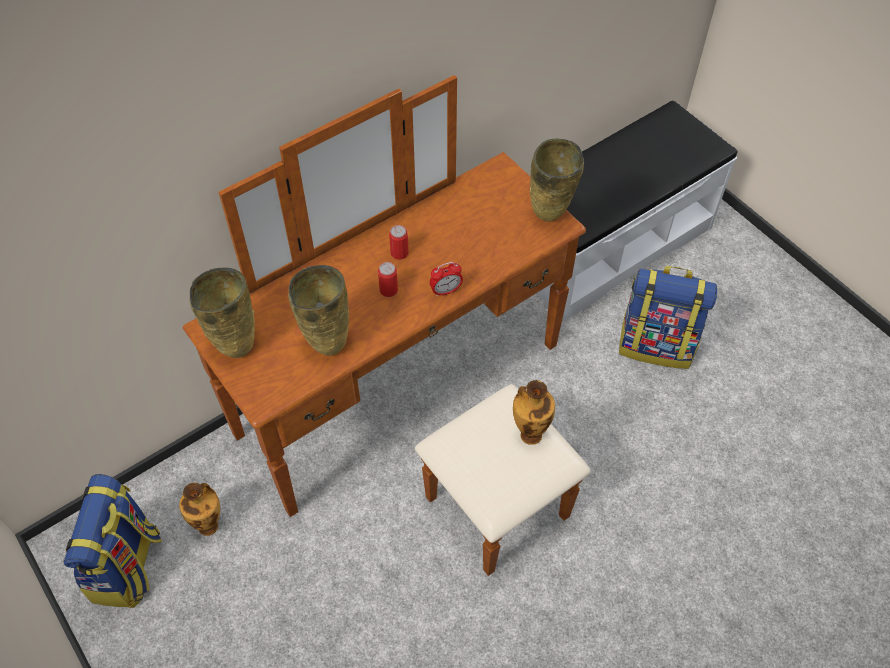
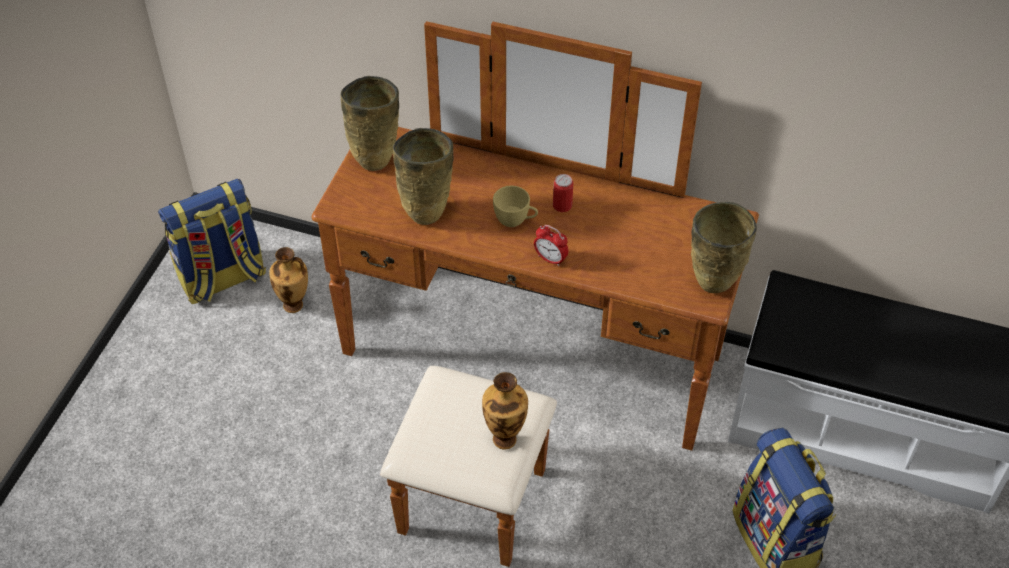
camera: 55 degrees right, 5 degrees down
can [378,262,398,297] -> yellow cup [493,186,538,227]

